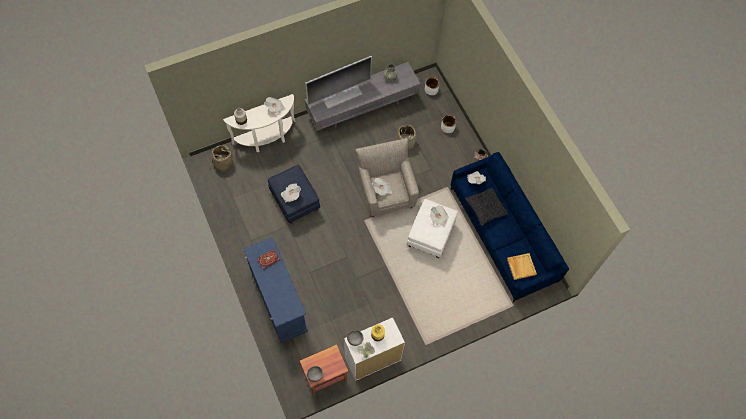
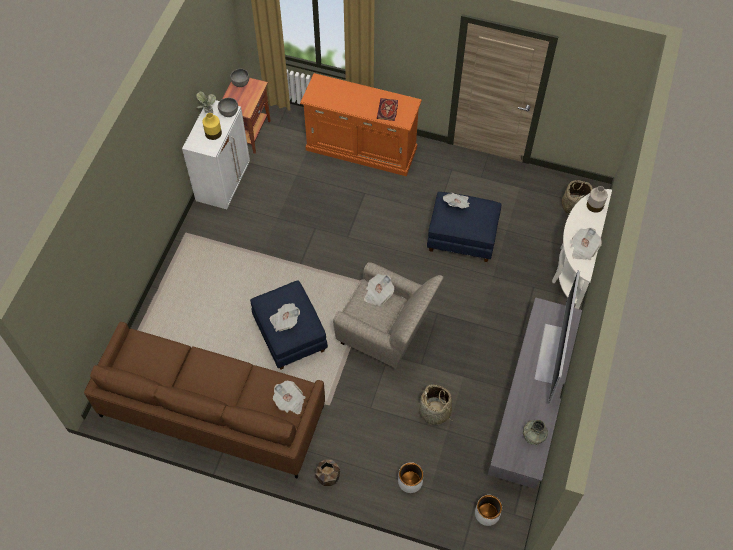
camera: 135 degrees right, 5 degrees down
blue cabinet [244,237,308,343] -> orange cabinet [300,73,422,176]
white ottoman [407,199,458,258] -> blue ottoman [250,280,328,370]
blue sofa [451,152,569,302] -> brown sofa [84,322,325,479]
black pillow [465,188,508,226] -> none
beige tray [507,253,537,280] -> none

